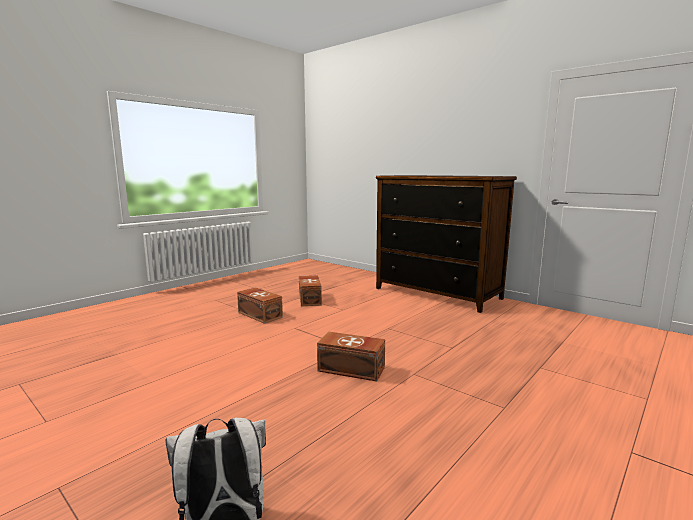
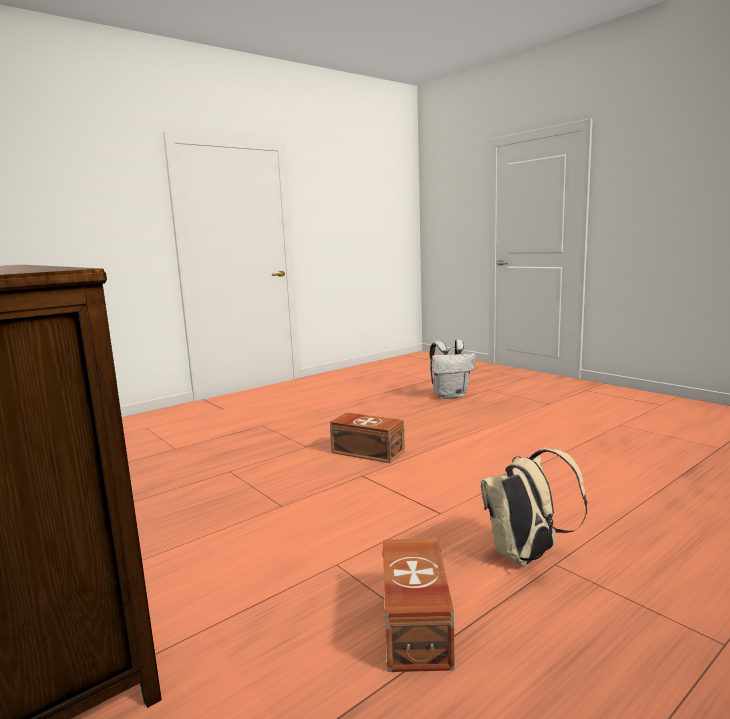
camera: 170 degrees left, 0 degrees up
brown storage box [237,287,283,324] -> beige backpack [481,449,587,566]

